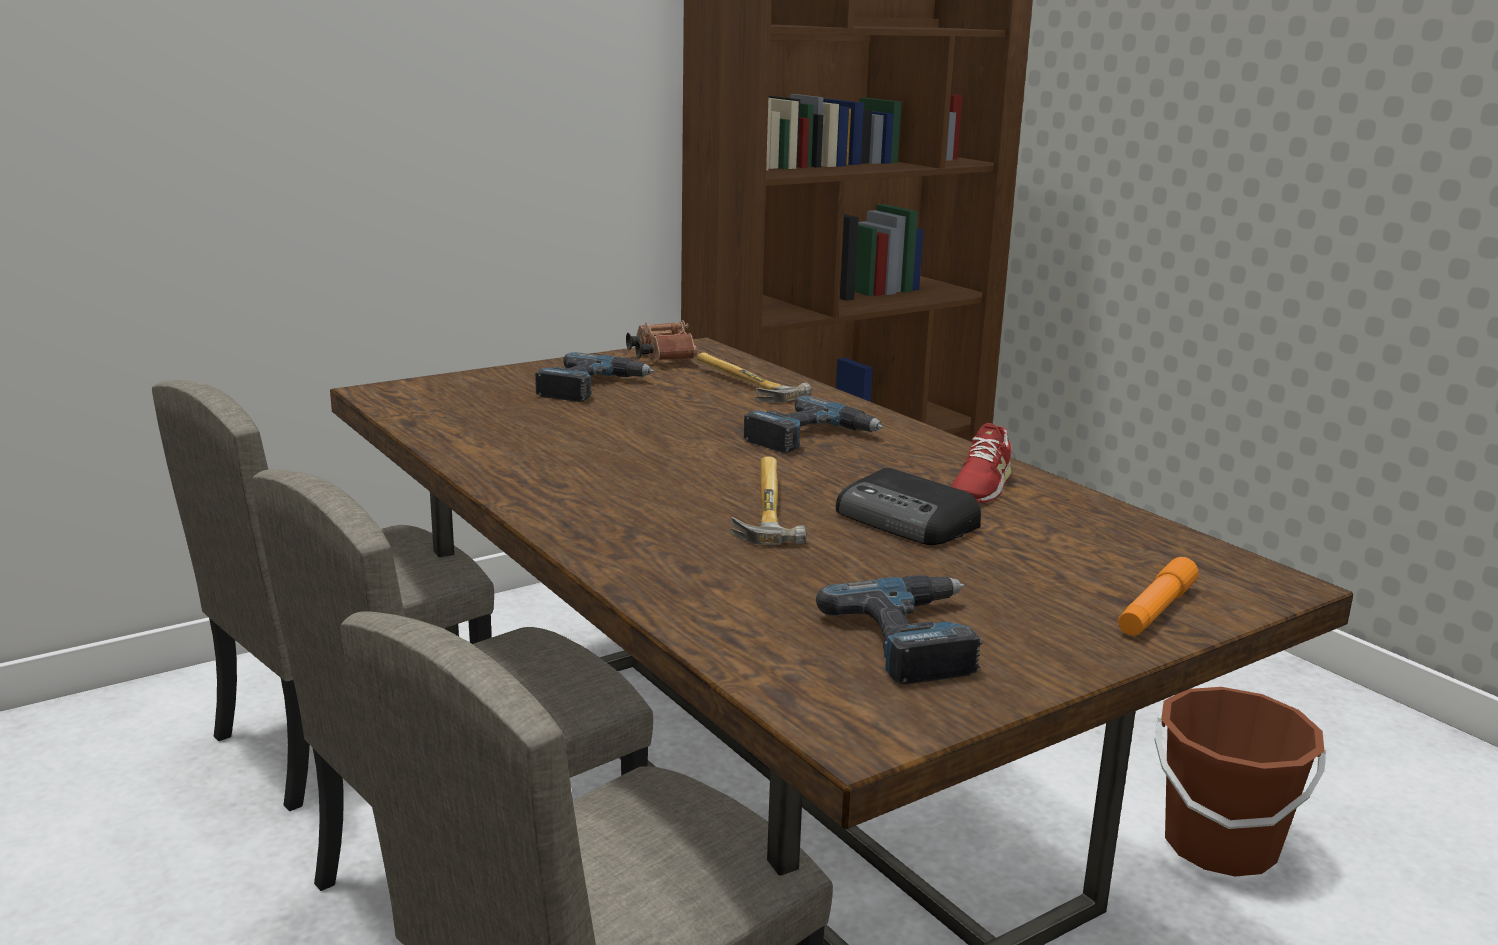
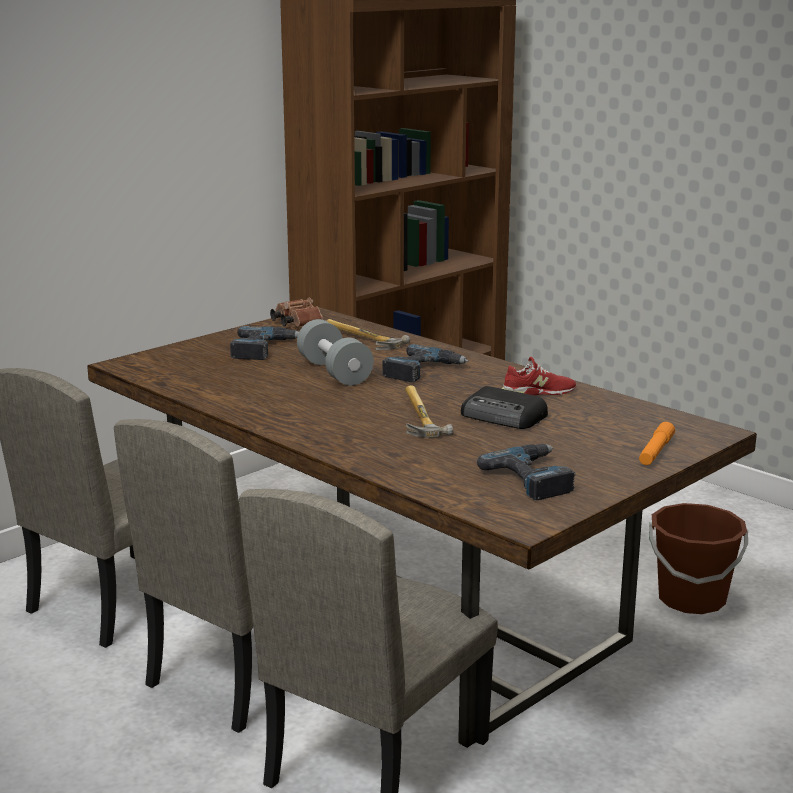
camera: 10 degrees left, 0 degrees up
red shoe [951,423,1012,503] -> red shoe turned 120 degrees counterclockwise [501,357,576,396]
none -> grey dumbbell [297,319,374,386]

